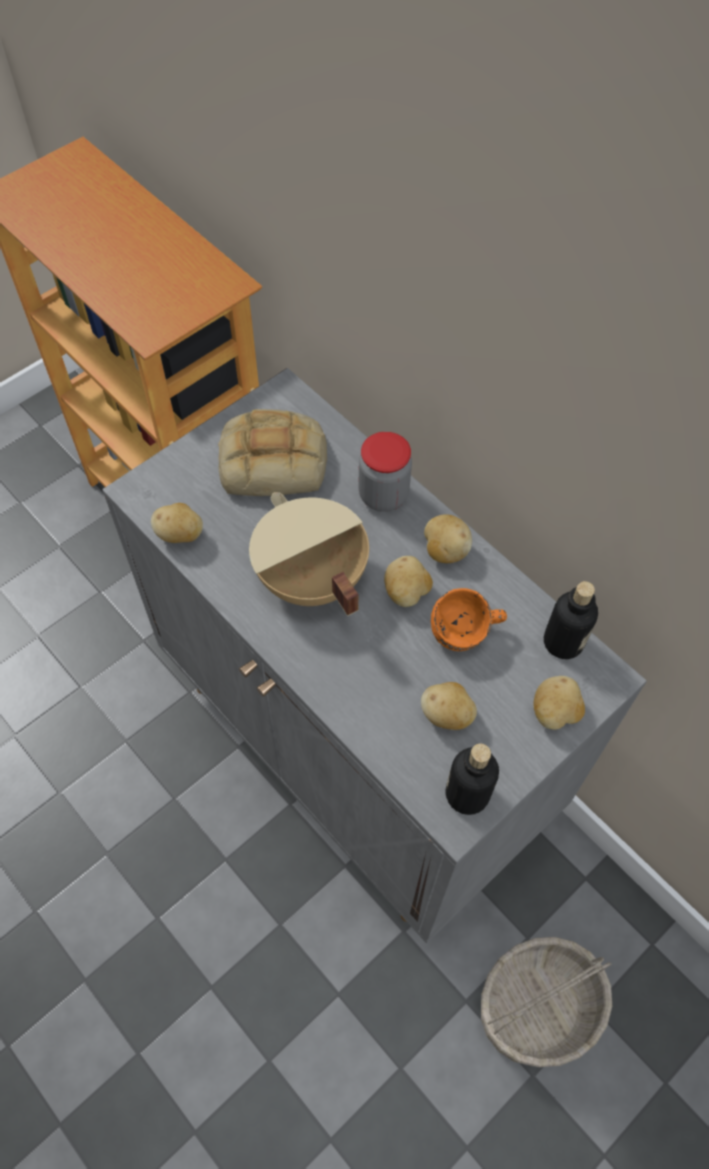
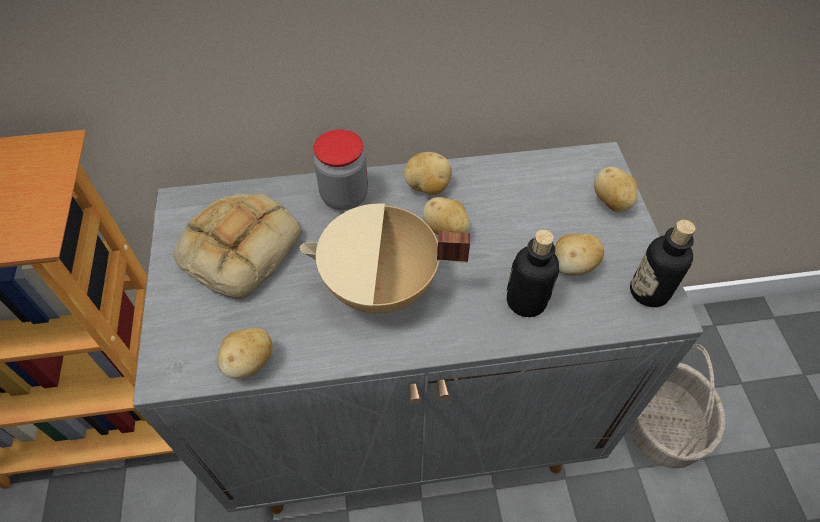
camera: 55 degrees left, 5 degrees down
orange mug [431,588,507,651] -> none
bottle [544,581,598,659] -> bottle moved to [506,230,559,317]

